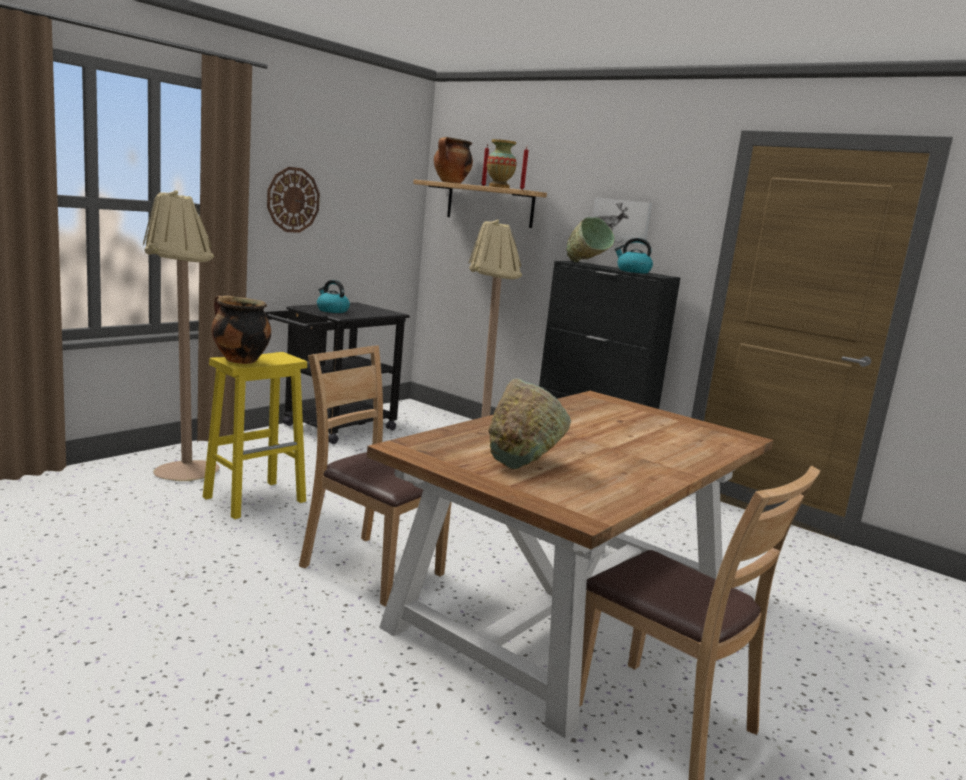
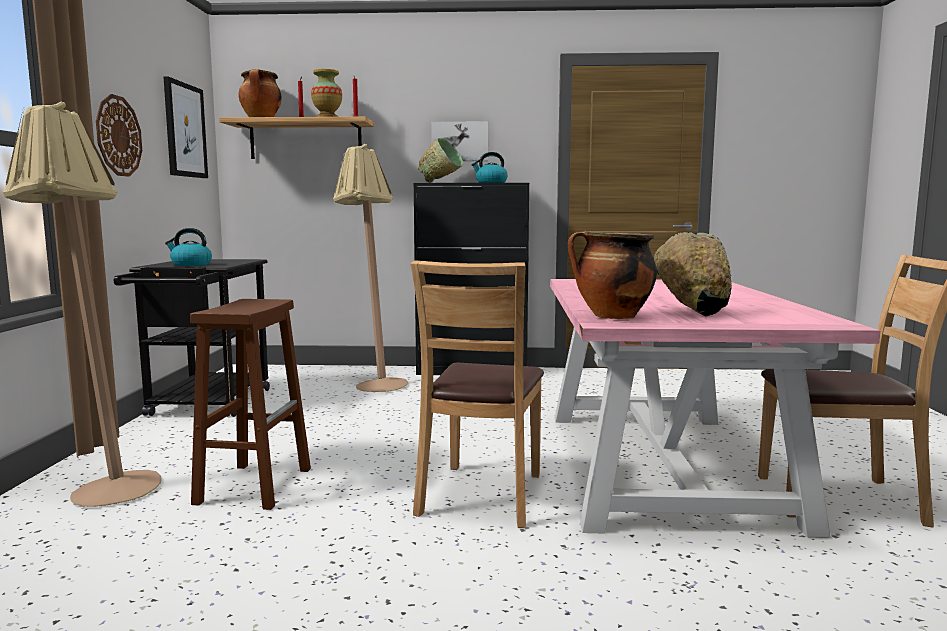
camera: 35 degrees left, 5 degrees down
yellow stool [203,352,307,519] -> brown stool [190,299,311,510]
cooking pot [211,295,271,364] -> cooking pot moved to [568,230,657,319]
brown chair [299,346,451,607] -> brown chair turned 75 degrees counterclockwise [410,260,544,528]
brown dining table [367,391,773,738] -> pink dining table [550,279,880,538]
green bowl [488,378,571,469] -> black bowl [654,232,732,317]
none -> picture [163,76,208,178]

